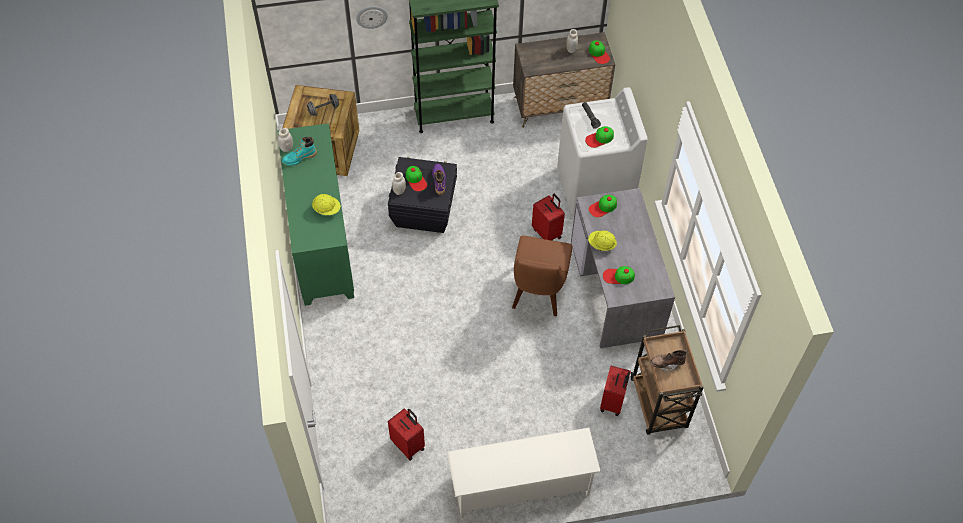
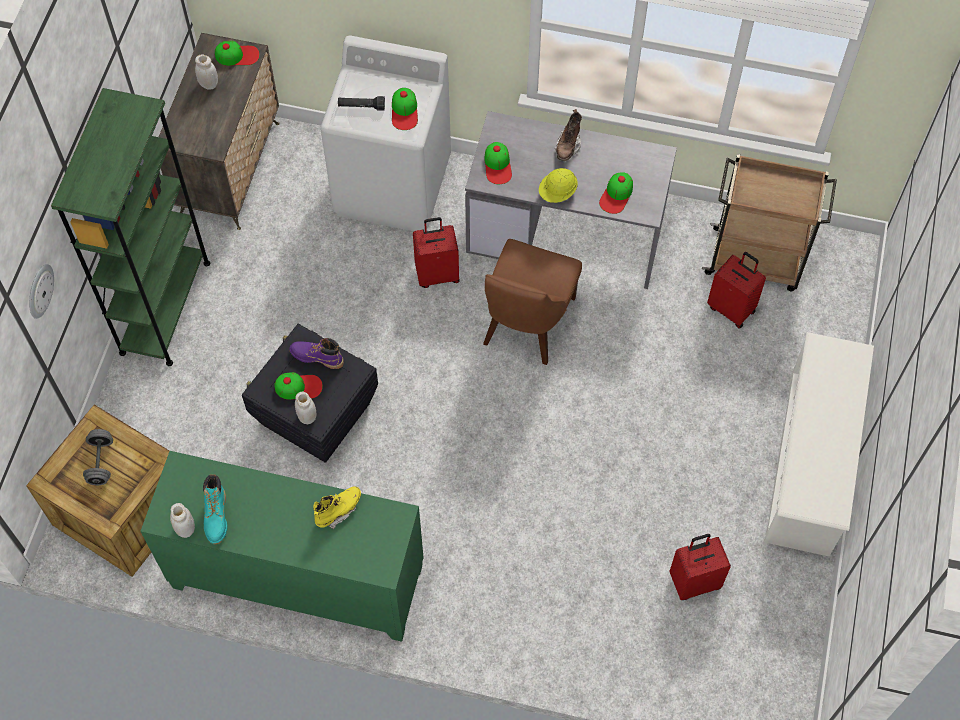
camera: 65 degrees left, 5 degrees up
yellow hard hat [312,194,341,215] -> yellow boot [313,486,361,530]
brown chair [512,236,572,316] -> brown chair turned 75 degrees clockwise [483,239,582,365]
brown boot [650,350,688,371] -> brown boot moved to [555,109,582,161]

